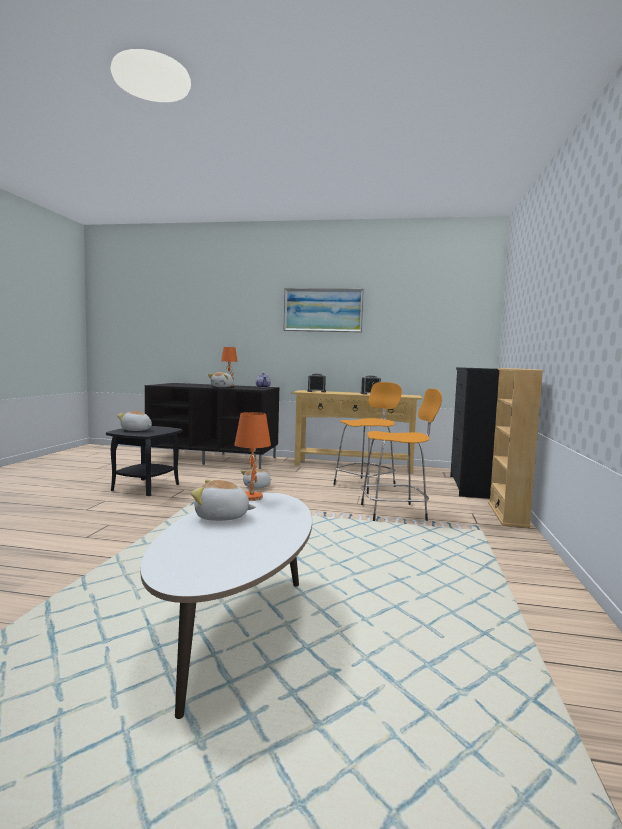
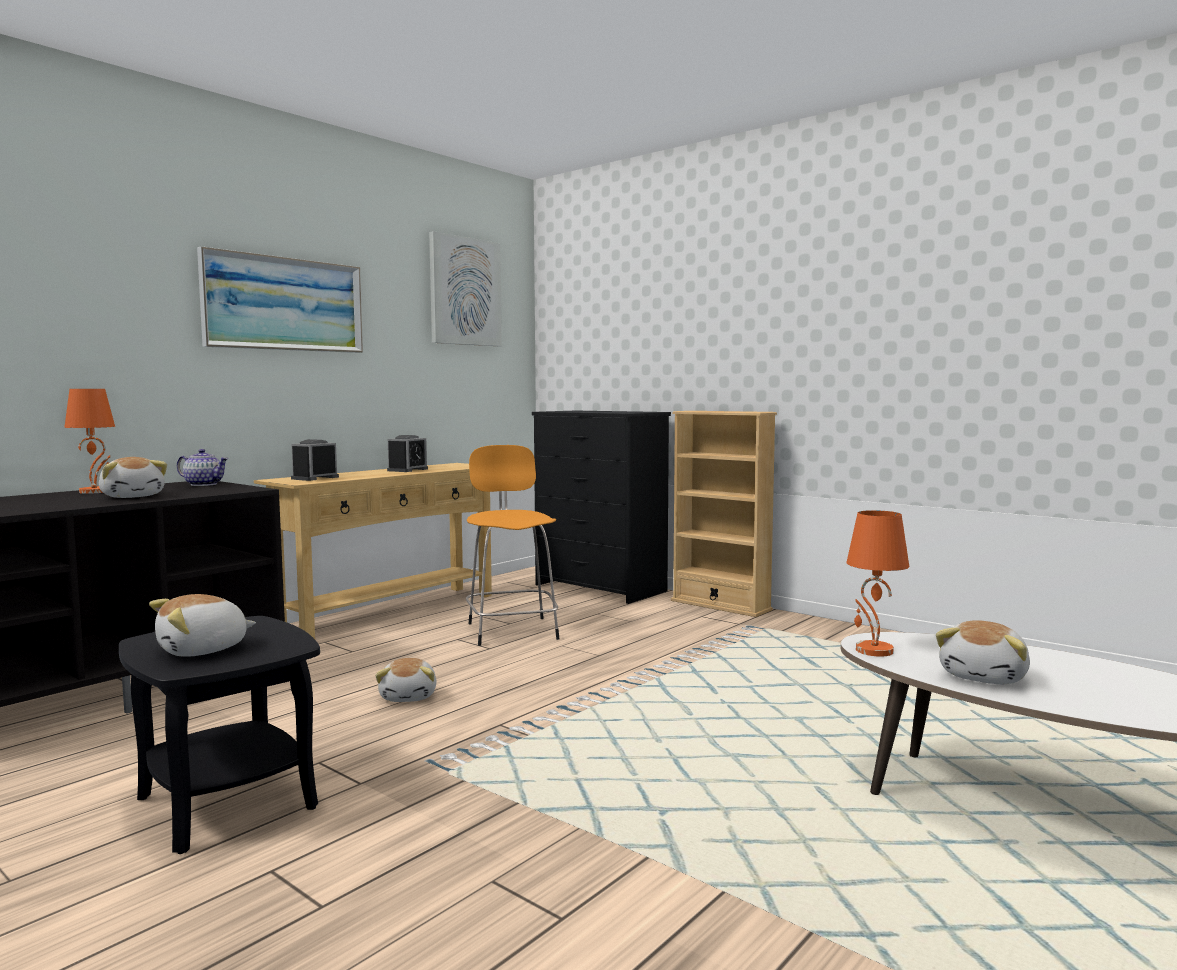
camera: 60 degrees left, 0 degrees up
orange stool [361,389,442,521] -> none
none -> picture [429,231,502,346]

